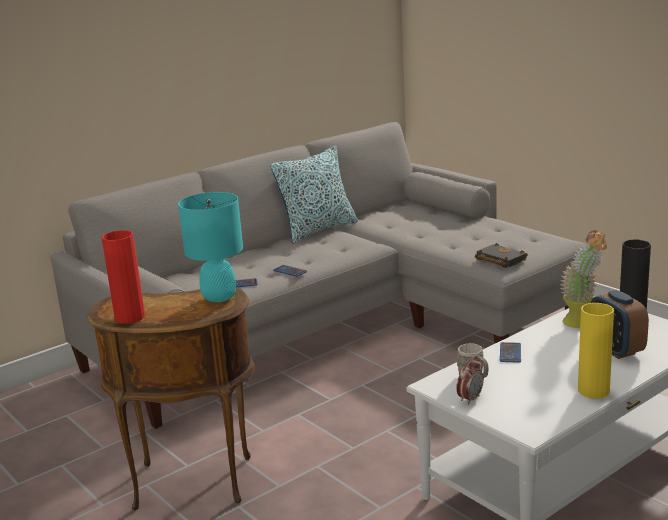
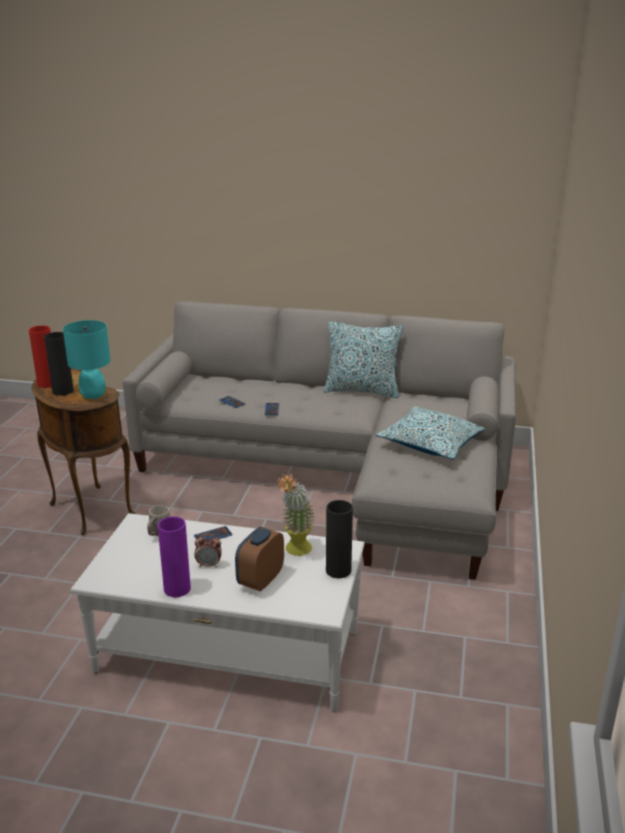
camera: 50 degrees right, 5 degrees up
alarm clock [456,357,484,405] -> alarm clock moved to [195,534,222,568]
black book [475,243,528,268] -> none
yellow vase [578,303,614,399] -> purple vase [158,516,191,597]
none -> black vase [44,332,74,396]
none -> pillow [376,406,485,460]

